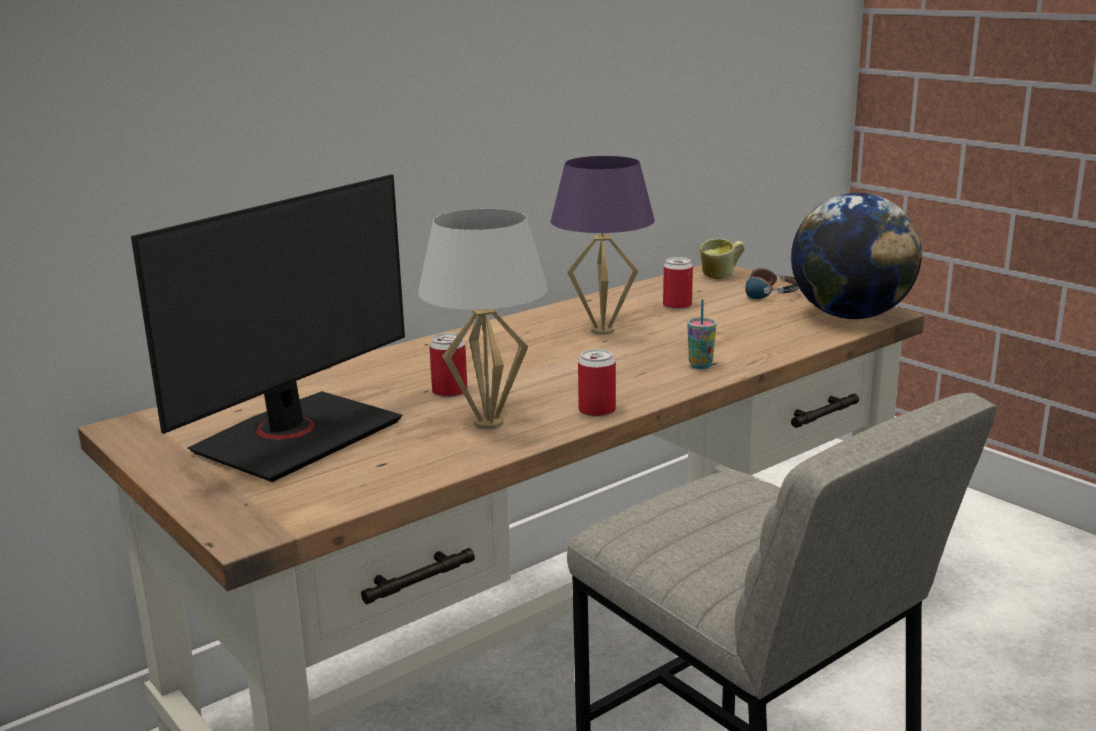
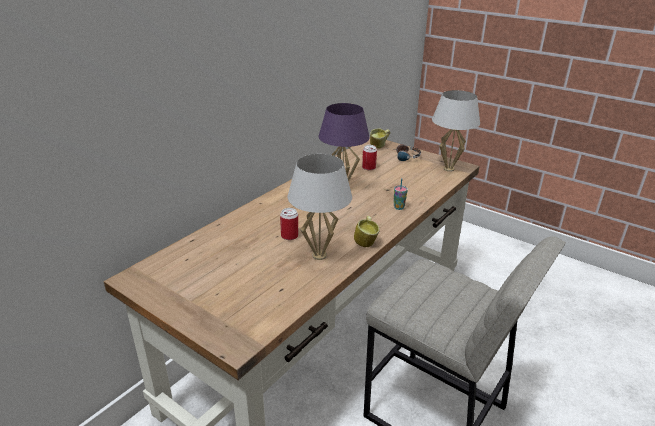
camera: 15 degrees left, 10 degrees up
monitor [131,174,405,482] -> none
can [578,349,616,417] -> mug [354,216,379,247]
globe [791,193,922,319] -> white table lamp [432,90,480,172]

